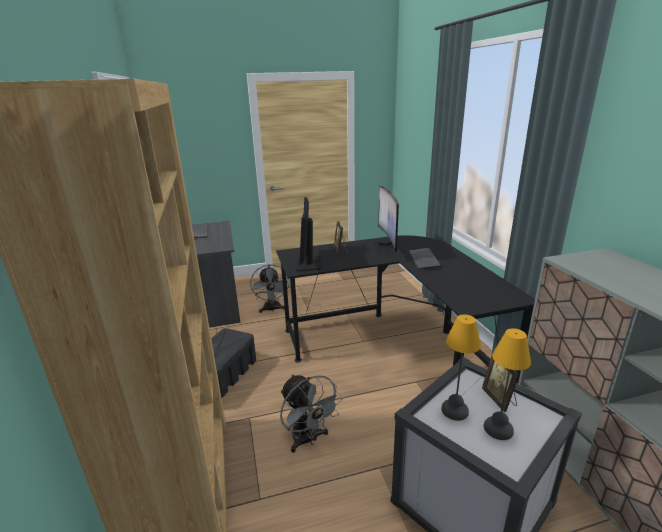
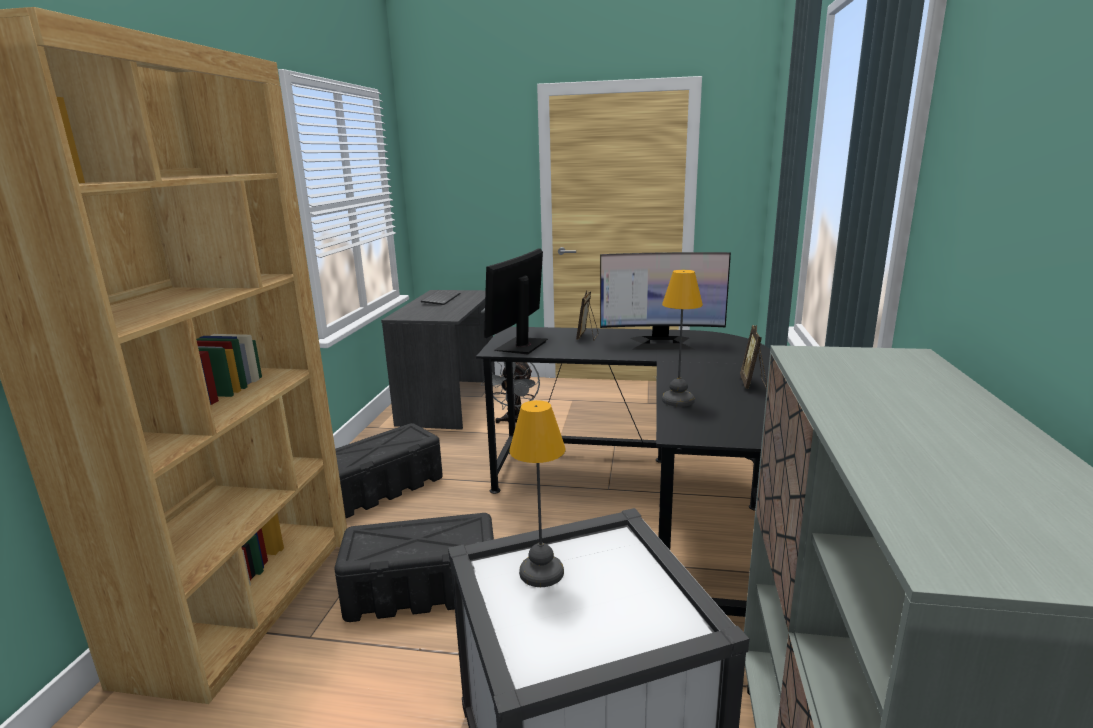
camera: 25 degrees right, 5 degrees down
grey fan [280,374,343,453] -> black storage box [334,513,494,622]
monitor [373,186,405,256] -> monitor turned 105 degrees counterclockwise [600,252,731,350]
keyboard [408,248,441,270] -> none
picture frame [482,351,520,412] -> picture frame moved to [740,325,767,389]
table lamp [484,328,531,440] -> table lamp moved to [662,270,703,407]

